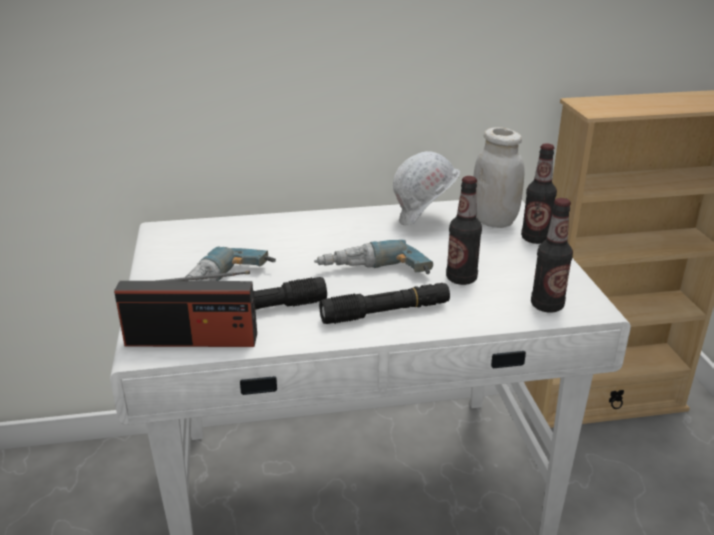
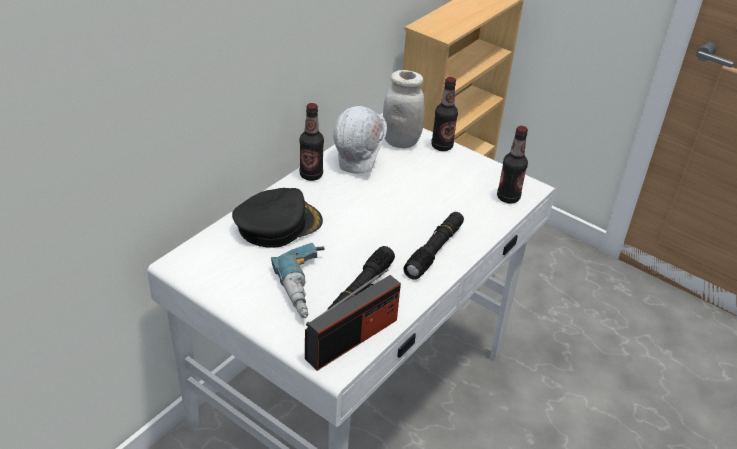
camera: 45 degrees left, 10 degrees up
power drill [314,240,433,274] -> none
bottle [446,176,482,285] -> bottle moved to [299,103,324,181]
none -> black cap [232,188,323,248]

